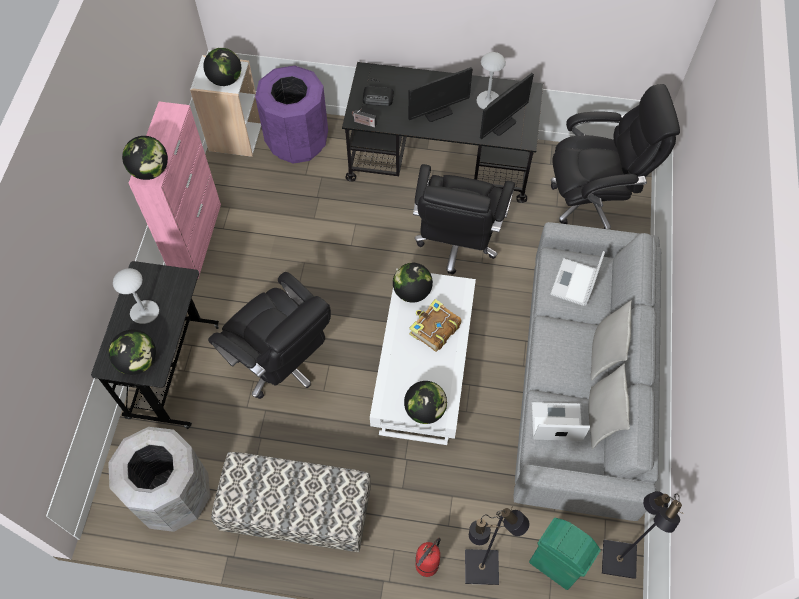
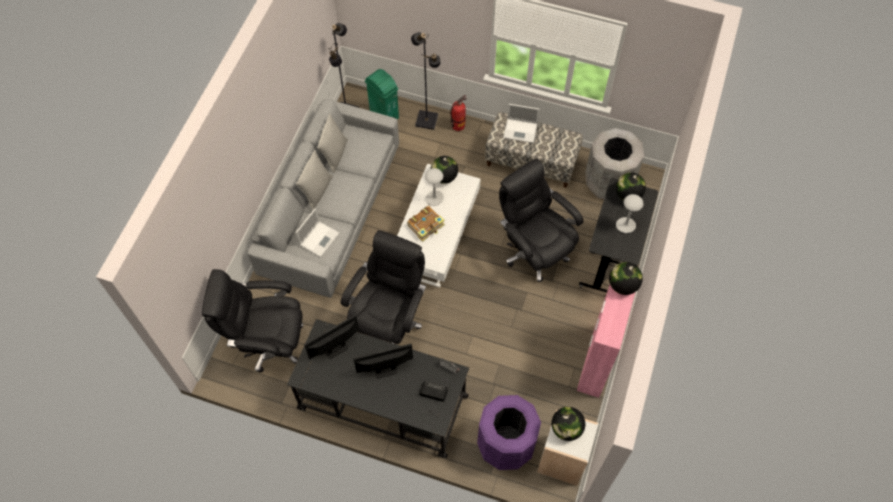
camera: 170 degrees left, 0 degrees up
globe [393,263,433,303] -> none
grey table lamp [477,52,506,109] -> grey table lamp moved to [425,168,444,206]
laptop [532,402,590,441] -> laptop moved to [503,104,540,143]

